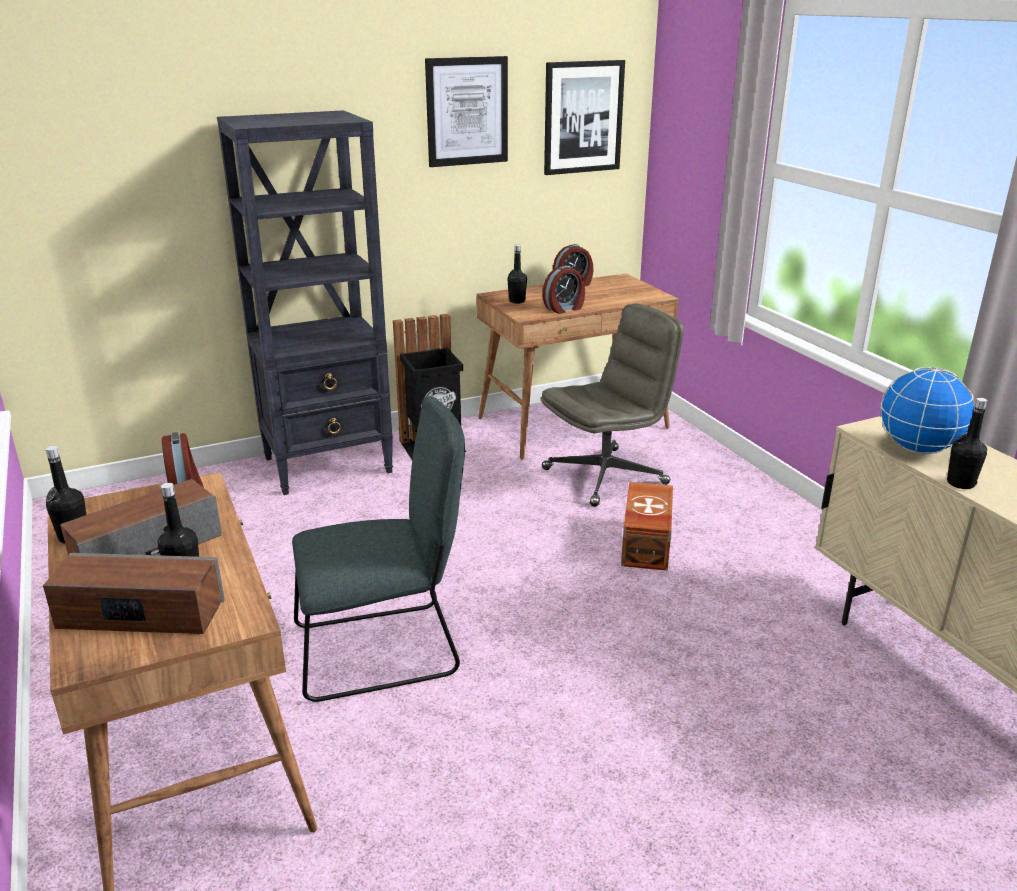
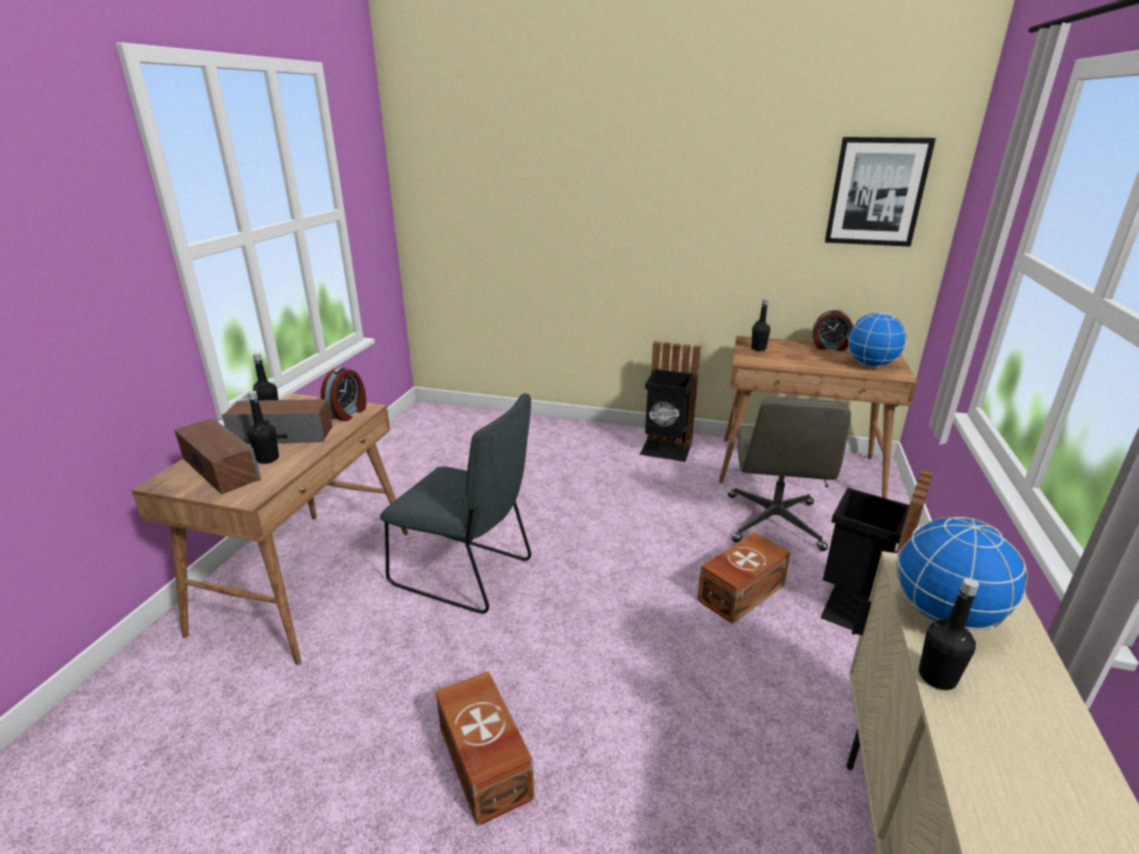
camera: 40 degrees right, 0 degrees up
black bookcase [217,110,393,495] -> none
picture [425,56,508,167] -> none
grey office chair [541,304,684,507] -> grey office chair turned 90 degrees clockwise [728,397,851,551]
alarm clock [543,265,585,314] -> none
none -> brown storage box [436,671,534,826]
none -> black trash can [820,469,934,630]
none -> globe [847,312,907,367]

